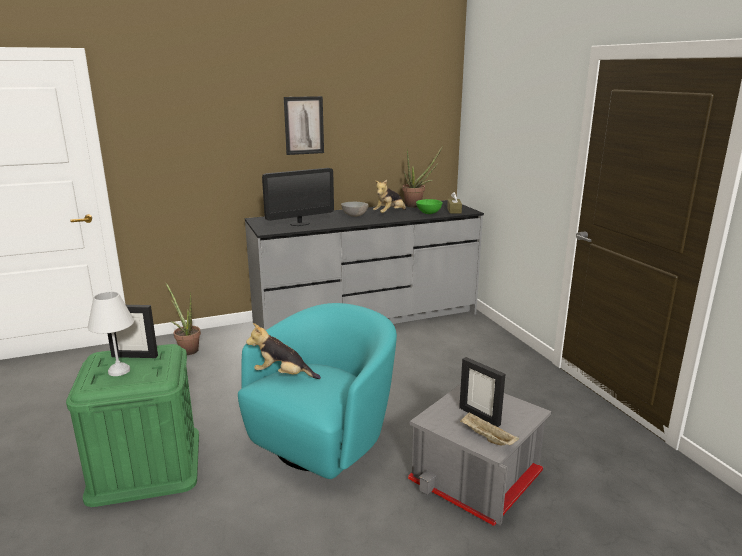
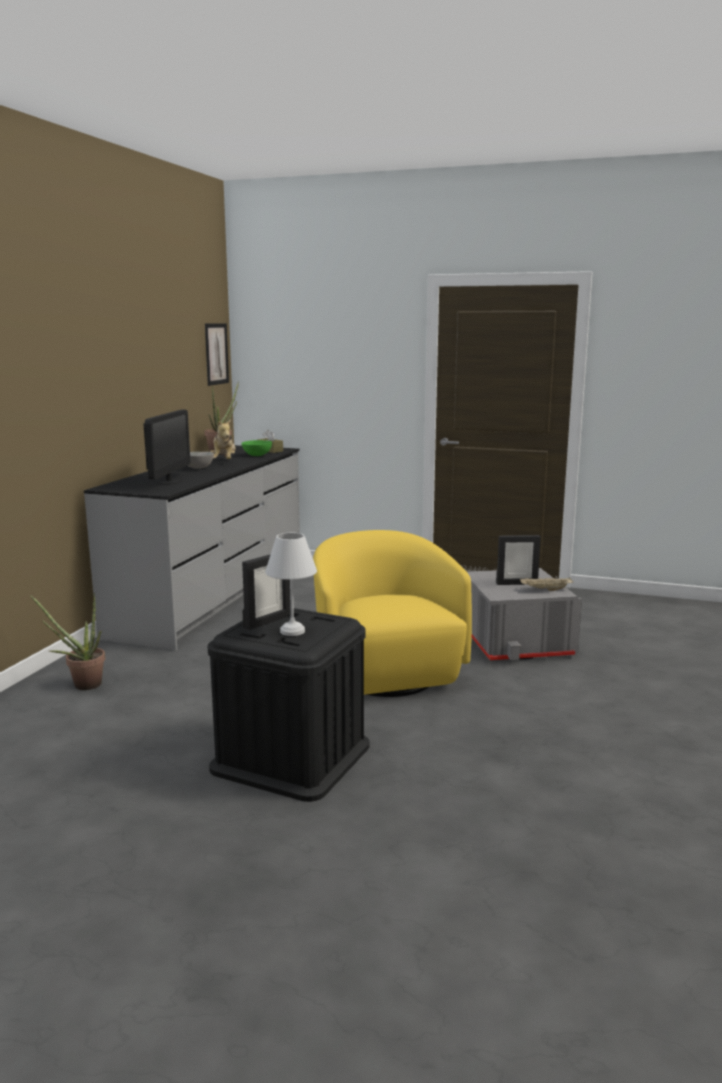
camera: 50 degrees left, 5 degrees down
green storage box [66,344,199,507] -> black storage box [208,608,370,802]
turquoise armchair [238,303,397,479] -> yellow armchair [313,530,472,697]
plush toy [246,323,321,379] -> none
picture [284,96,324,155] -> picture moved to [205,324,229,386]

